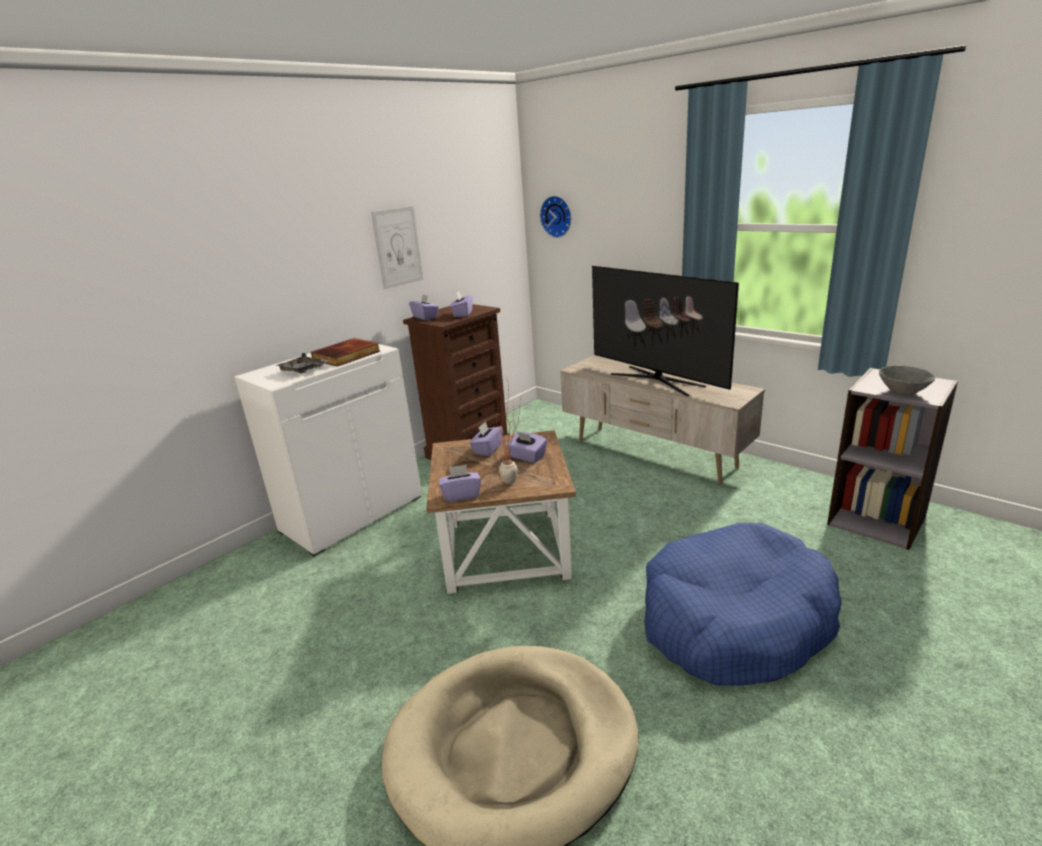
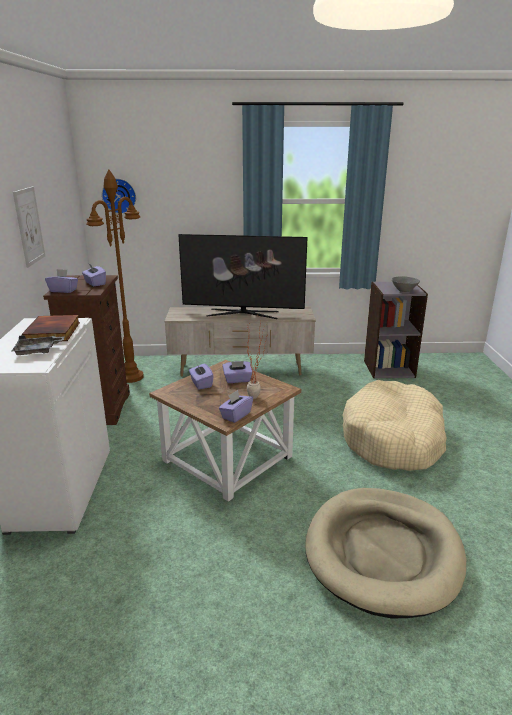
camera: 45 degrees left, 0 degrees up
blue dog bed [644,523,842,686] -> beige dog bed [343,380,447,471]
none -> brown floor lamp [86,169,144,383]

